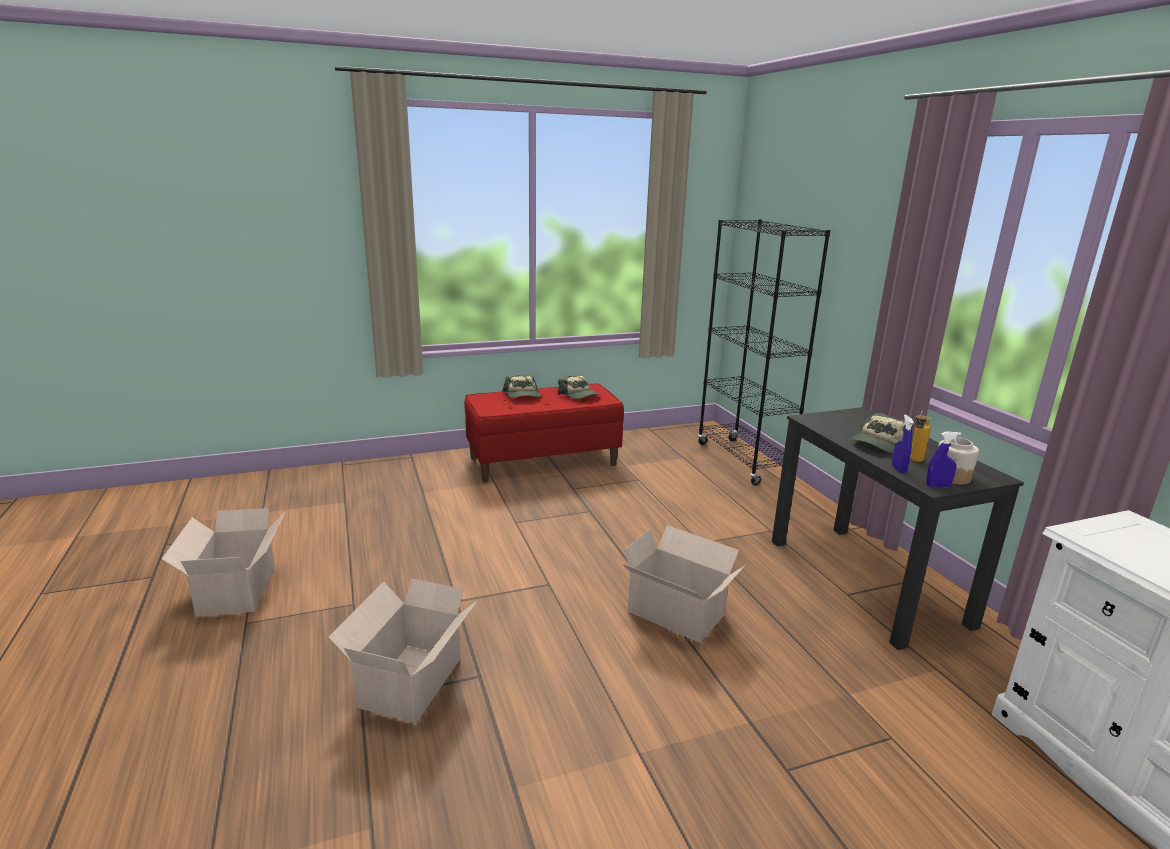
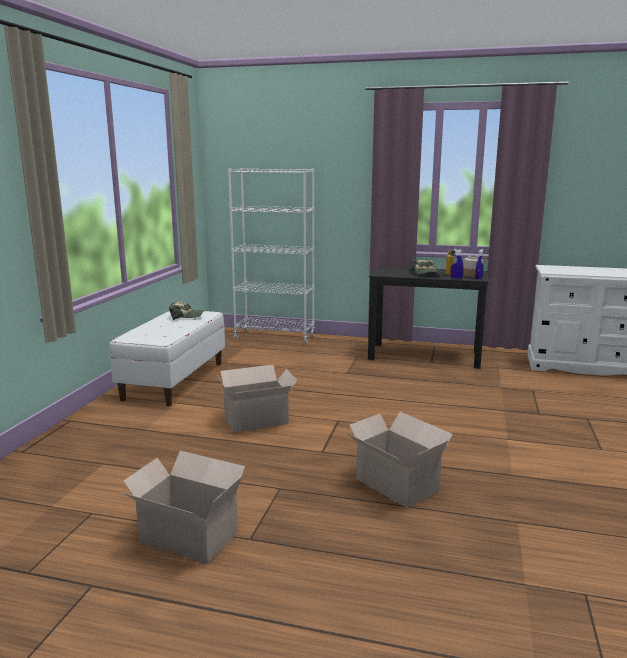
camera: 55 degrees left, 5 degrees down
red bench [464,384,624,483] -> white bench [109,311,225,406]
cap [502,375,541,398] -> none
cardboard box [621,525,745,643] -> cardboard box moved to [217,365,298,433]
black bookcase [698,219,830,485] -> white bookcase [228,168,315,344]

